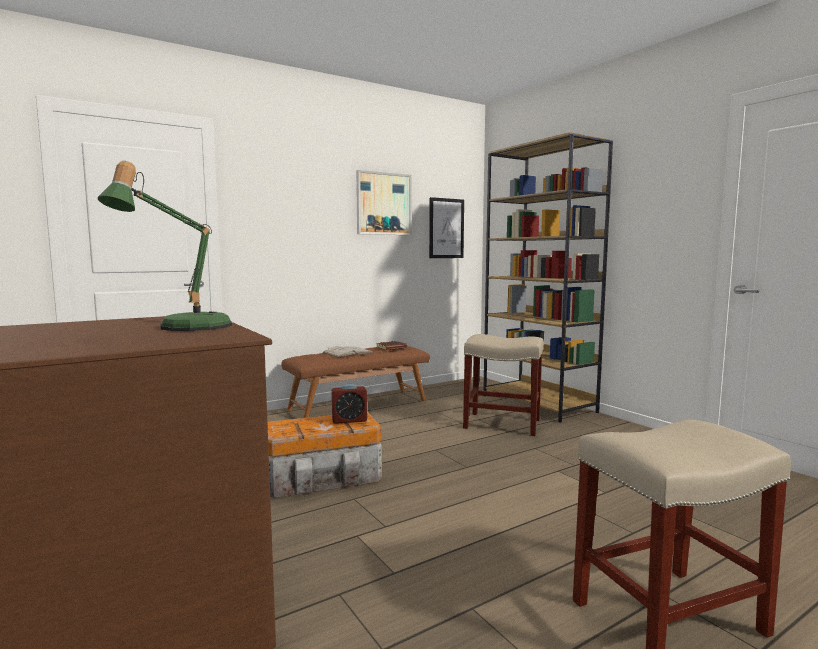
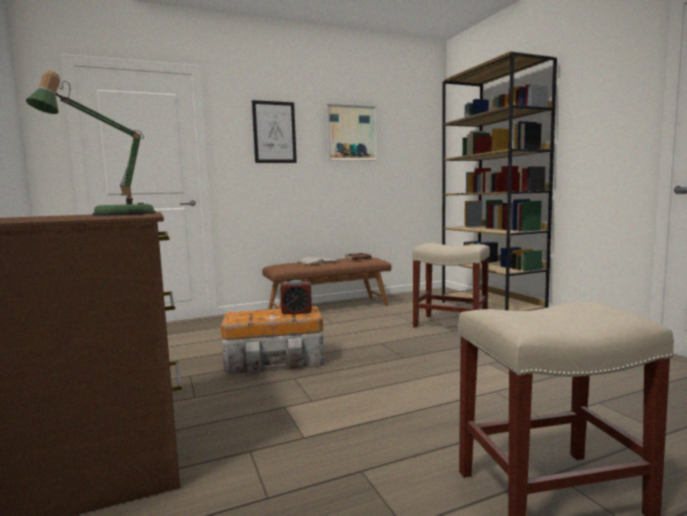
camera: 10 degrees right, 0 degrees up
picture [429,197,464,258] -> picture moved to [252,100,297,163]

